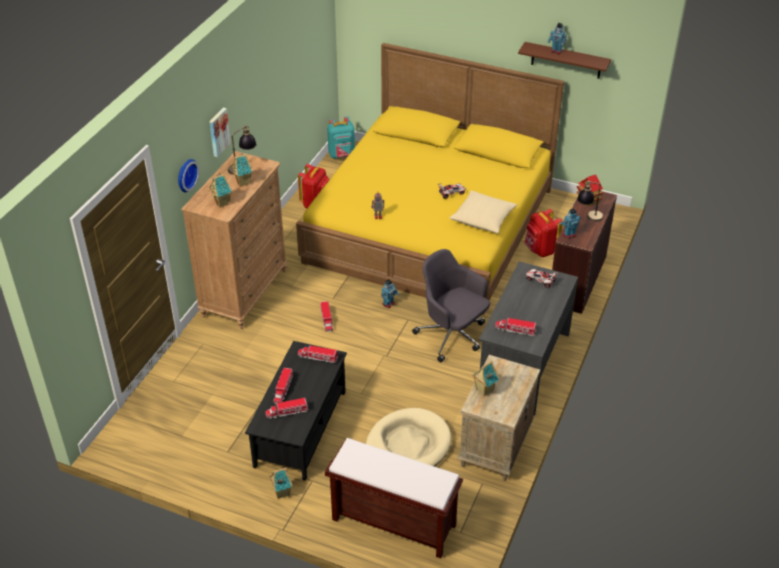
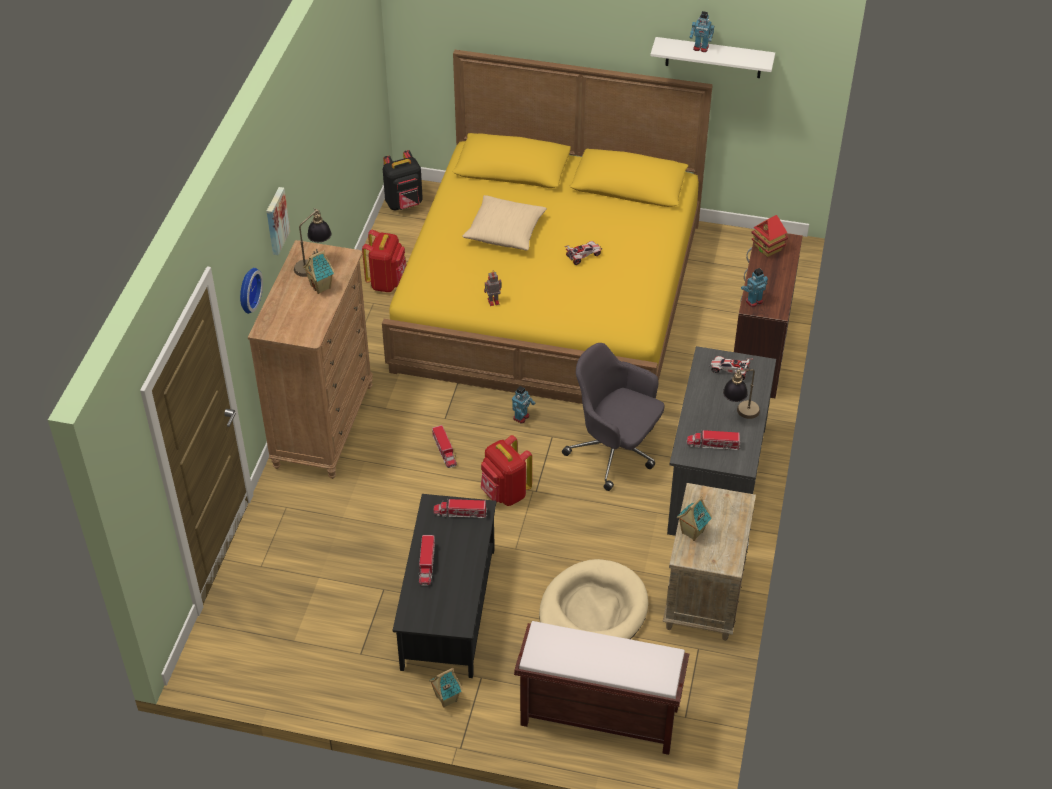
camera: 10 degrees left, 5 degrees up
toy house [209,173,232,208] -> none
toy truck [265,398,309,419] -> none
turquoise backpack [327,116,355,159] -> black backpack [383,150,423,211]
beige pillow [449,191,517,234] -> beige pillow moved to [462,195,547,250]
brown shelf [518,42,611,79] -> white shelf [650,37,775,78]
red backpack [524,209,563,257] -> red backpack moved to [481,435,532,506]
table lamp [577,181,603,222] -> table lamp moved to [723,369,760,419]

